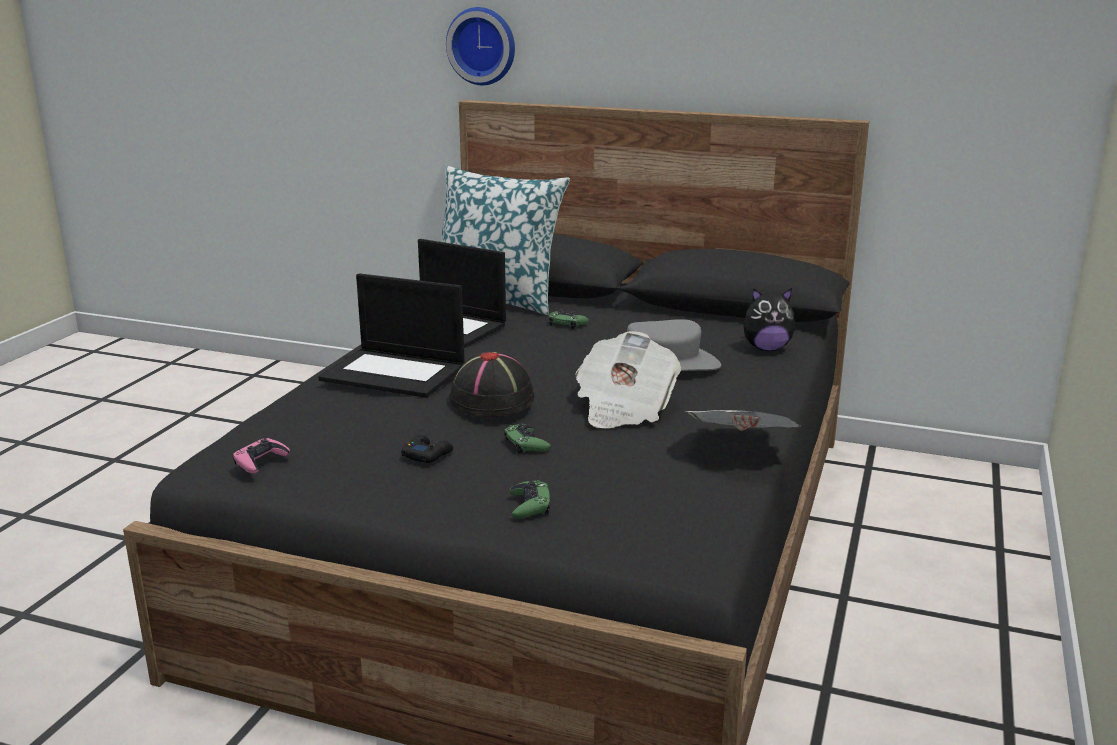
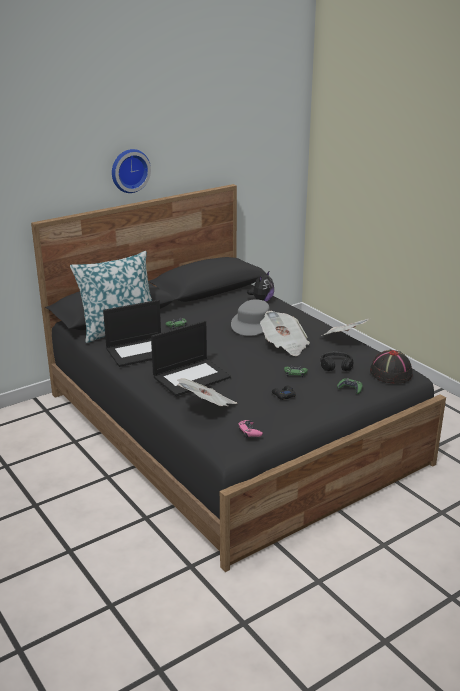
camera: 55 degrees left, 5 degrees up
wall clock [446,7,515,85] -> wall clock moved to [112,149,151,193]
black hat [450,351,534,417] -> black hat moved to [370,350,413,384]
none -> newspaper [177,379,237,406]
none -> black headphones [320,351,353,371]

